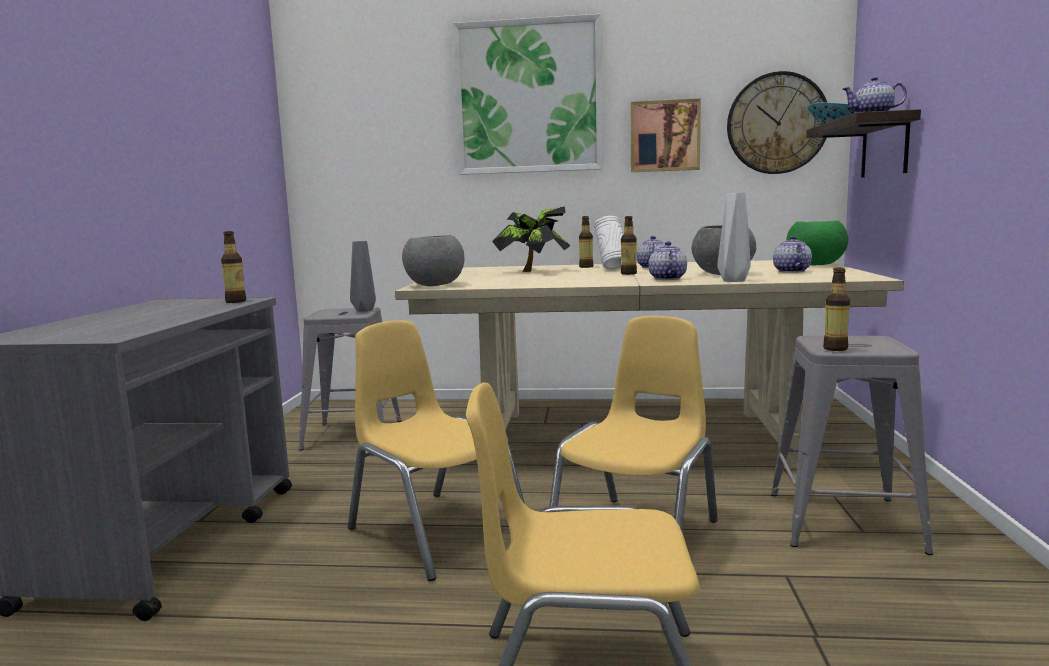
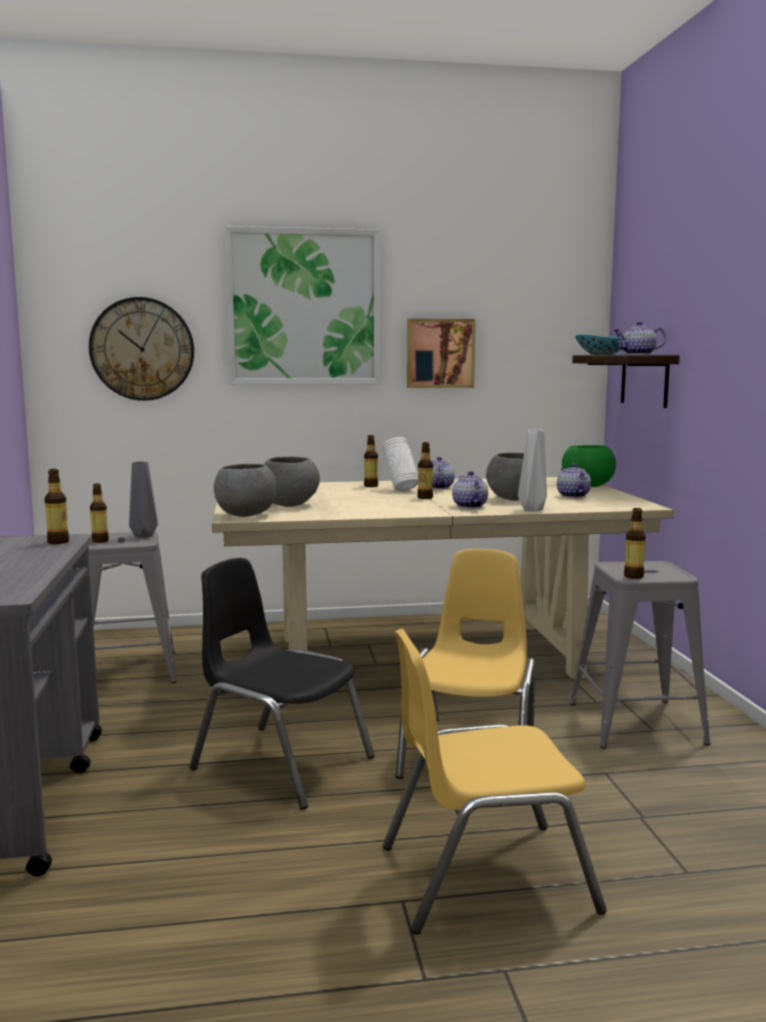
camera: 15 degrees left, 0 degrees up
yellow chair [348,320,525,581] -> black chair [189,558,375,810]
potted plant [492,206,571,272] -> none
wall clock [727,71,828,174] -> wall clock moved to [89,297,194,401]
none -> bottle [90,483,109,543]
none -> grey bowl [263,457,320,507]

